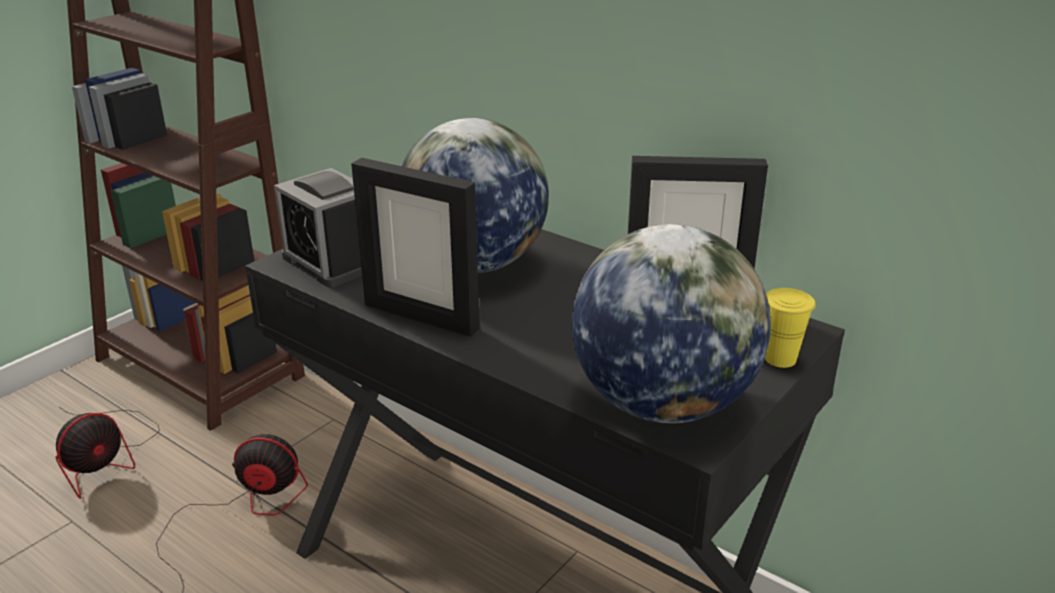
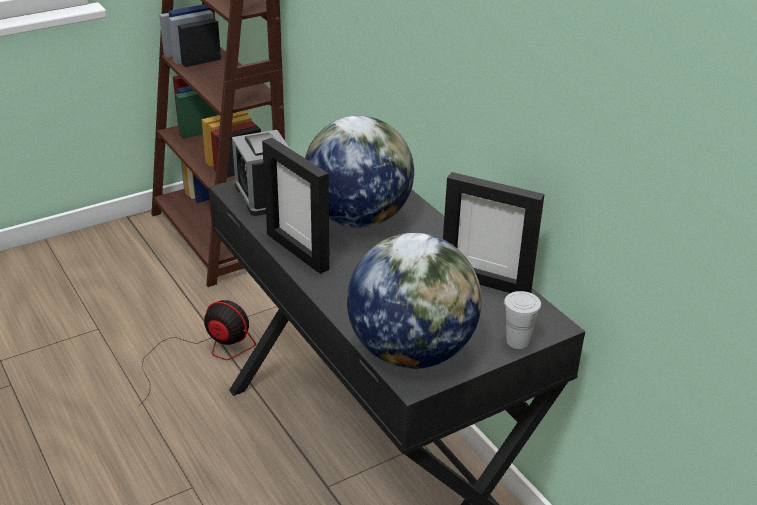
camera: 20 degrees right, 5 degrees up
fan [55,407,160,499] -> none
yellow cup [765,288,816,368] -> white cup [504,291,541,349]

